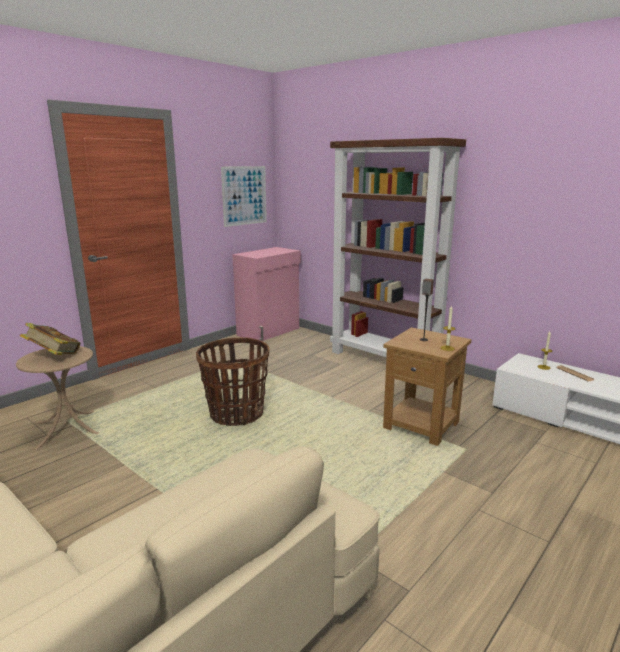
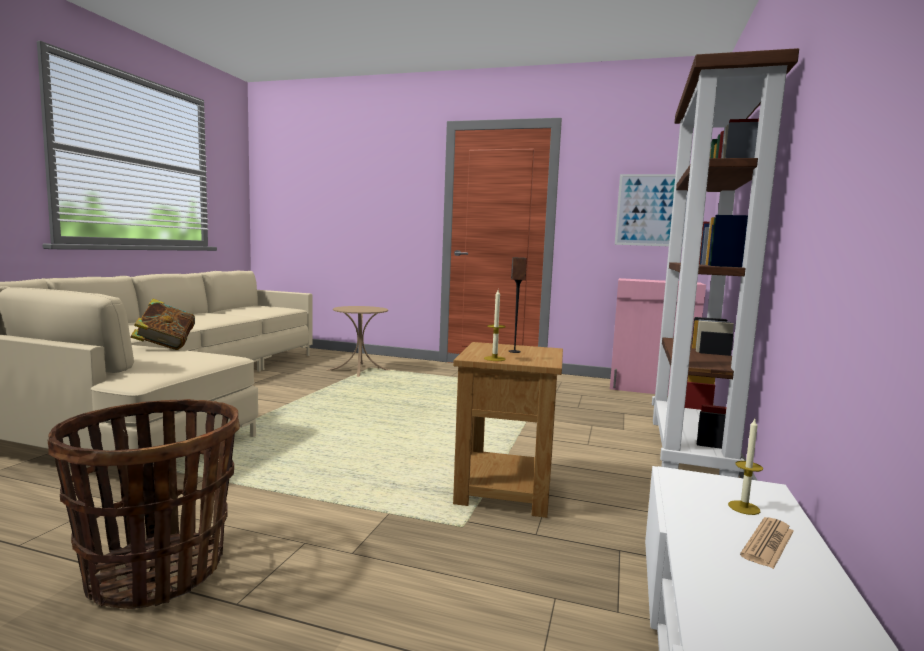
camera: 65 degrees right, 10 degrees down
book [20,323,80,355] -> book moved to [131,299,195,350]
basket [196,337,269,426] -> basket moved to [47,399,240,609]

